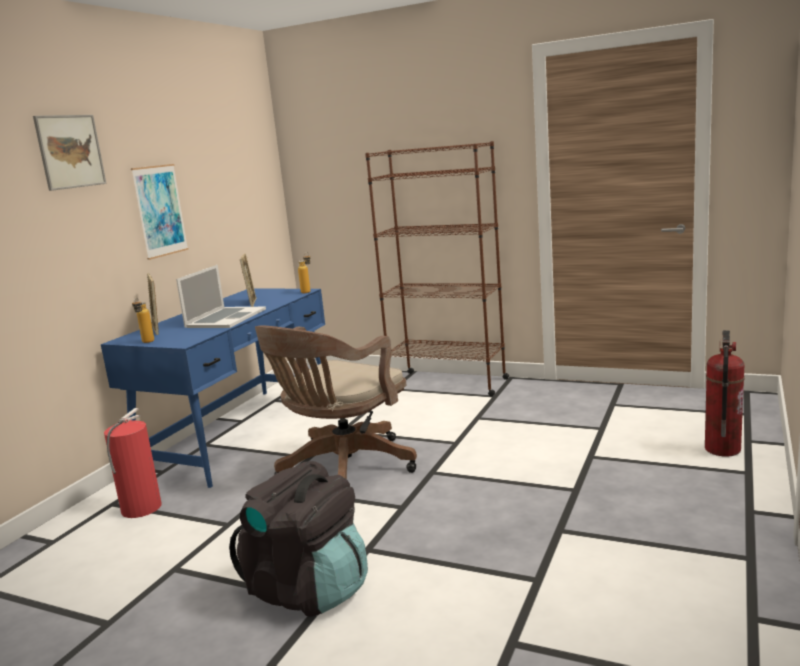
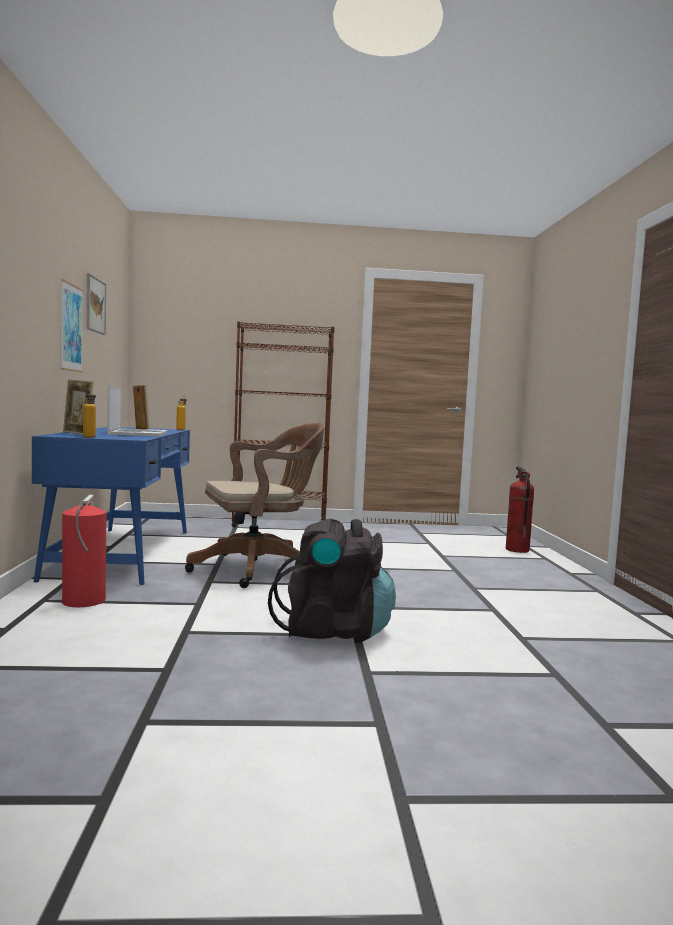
camera: 30 degrees left, 10 degrees down
picture [33,115,107,191] -> picture moved to [86,273,106,335]
brown office chair [255,326,417,479] -> brown office chair turned 120 degrees counterclockwise [185,423,325,588]

